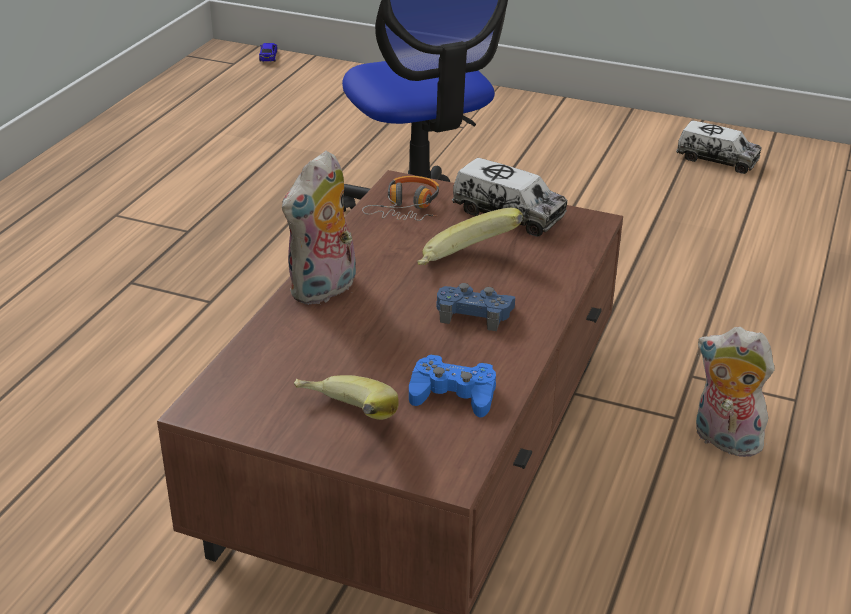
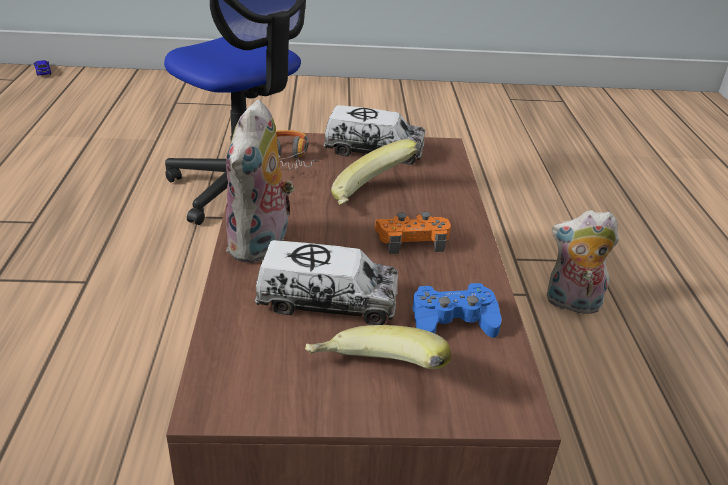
camera: 25 degrees left, 0 degrees up
blue game controller [436,283,515,331] -> orange game controller [375,212,451,254]
toy truck [676,121,762,174] -> toy truck moved to [255,240,398,325]

